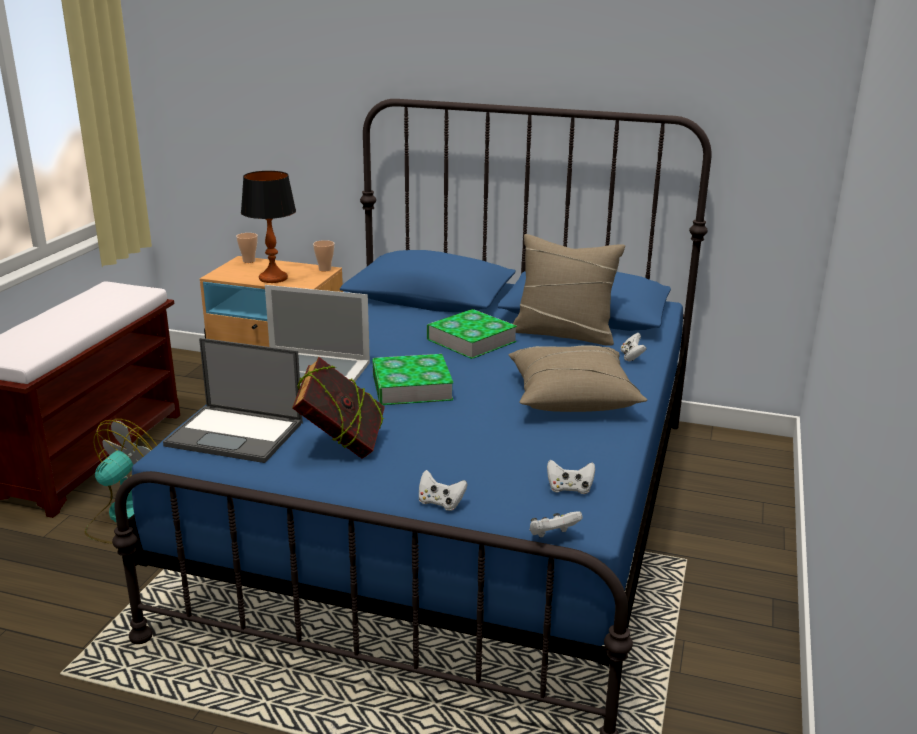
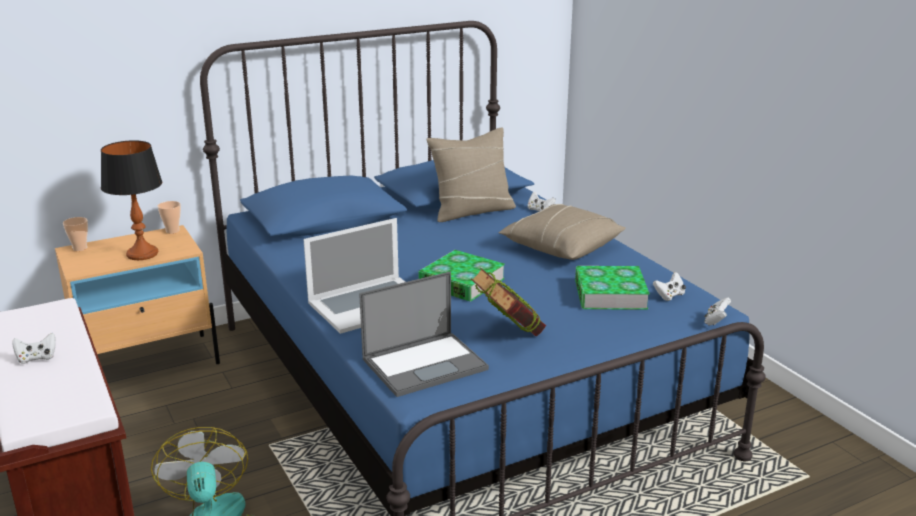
camera: 45 degrees left, 0 degrees up
white game controller [419,470,468,511] -> white game controller moved to [12,333,56,364]
book [427,309,517,359] -> book moved to [575,266,650,310]

